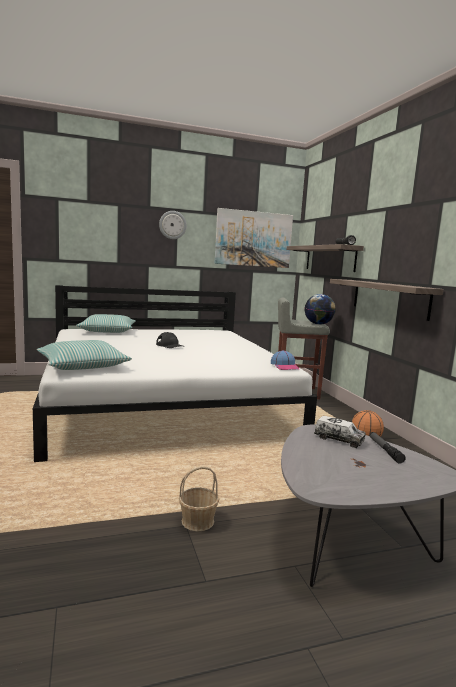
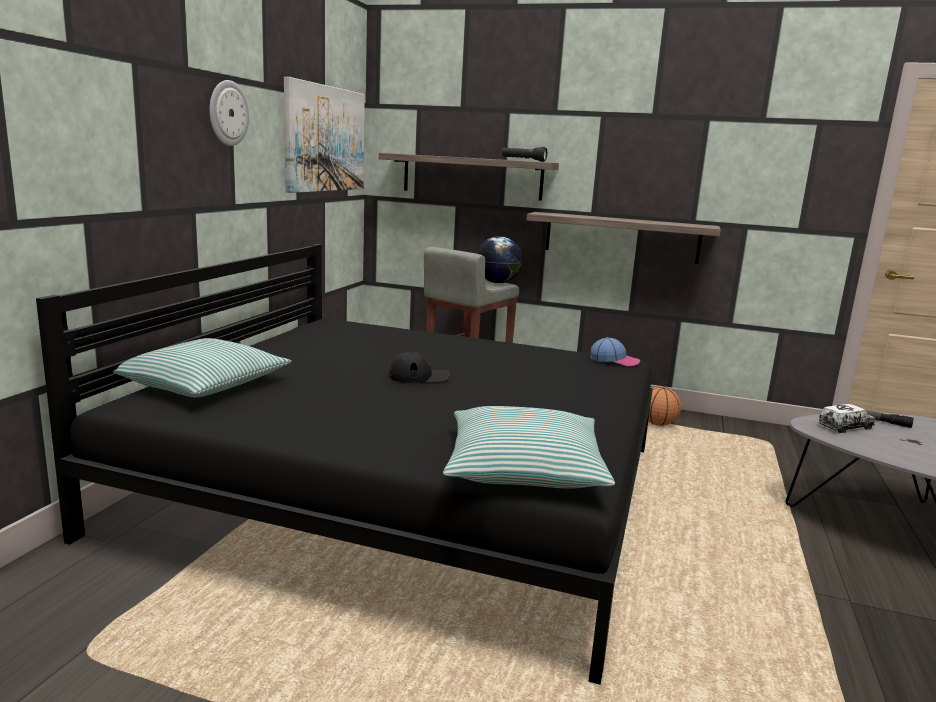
camera: 55 degrees left, 5 degrees up
white bed [33,285,317,462] -> black bed [36,244,653,685]
basket [179,466,220,531] -> none

